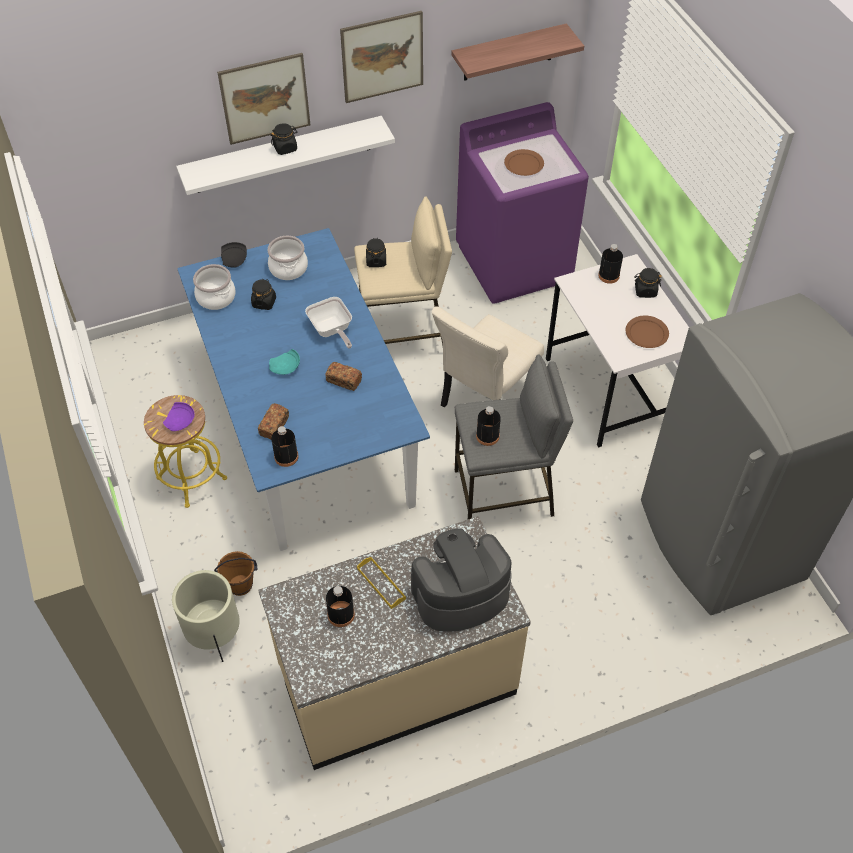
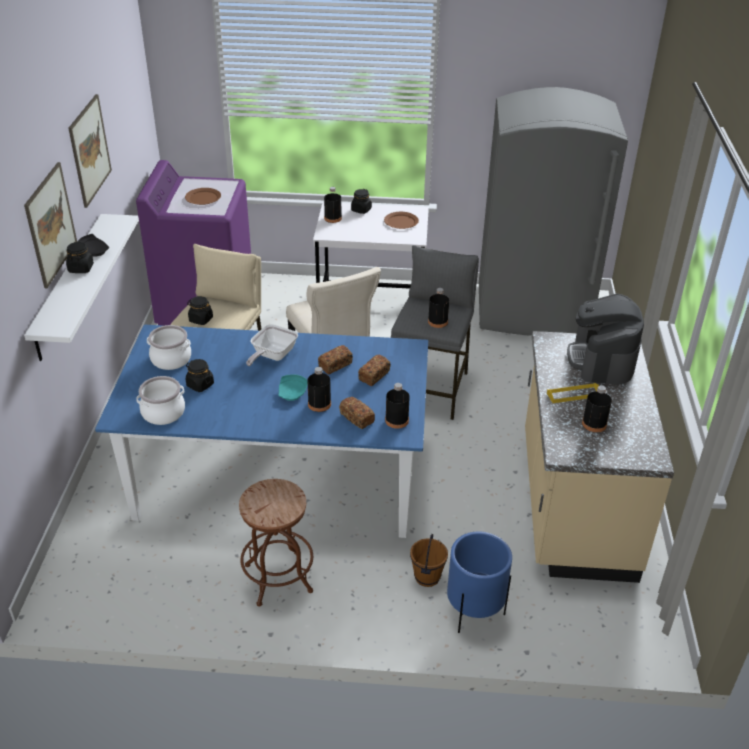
camera: 65 degrees left, 15 degrees down
yellow stool [144,395,227,508] -> brown stool [239,479,313,607]
purple plate [163,402,195,431] -> none
beige planter [172,570,240,662] -> blue planter [447,532,512,633]
black plate [221,242,247,268] -> black plate moved to [78,234,109,256]
frying pan [305,297,352,349] -> frying pan turned 120 degrees clockwise [246,324,298,366]
shelf [451,23,584,81] -> none
none -> black bottle [307,367,331,412]
none -> bread [358,355,391,386]

